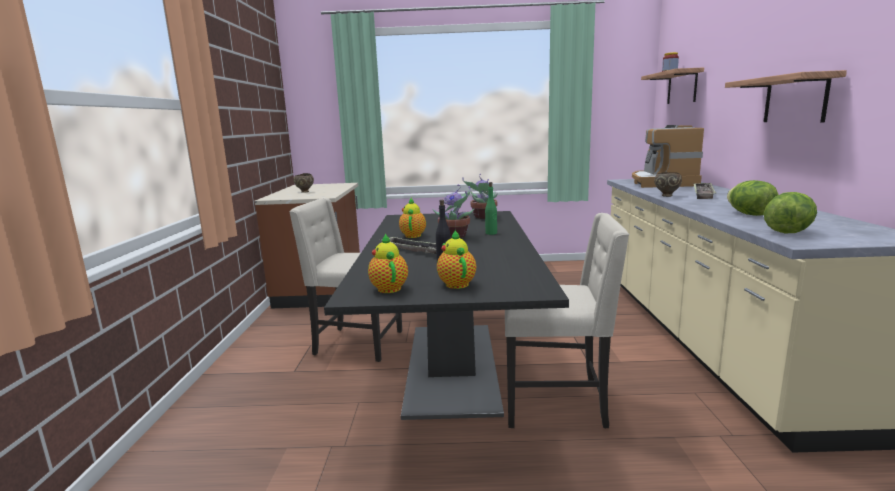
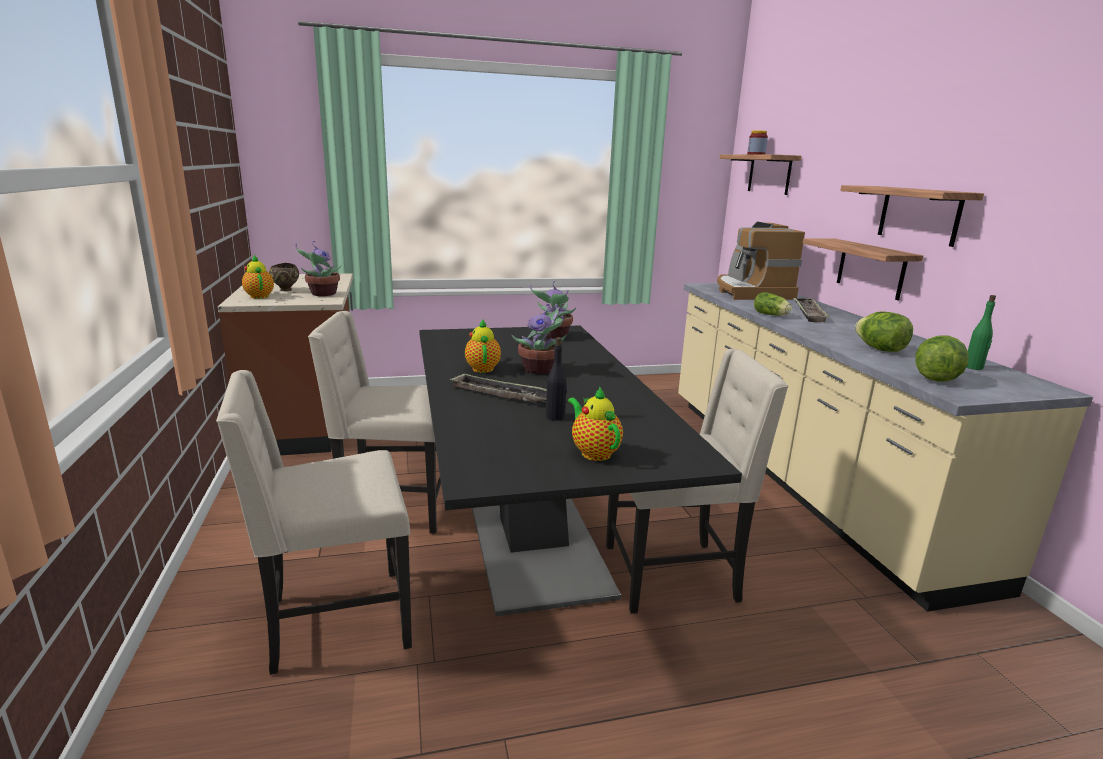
camera: 15 degrees left, 5 degrees up
teapot [368,233,408,293] -> teapot moved to [242,254,274,299]
green bottle [485,182,497,235] -> green bottle moved to [966,295,996,370]
brown bowl [654,172,682,197] -> lettuce [754,292,792,316]
none -> beige chair [216,370,412,675]
none -> potted plant [295,241,342,296]
none -> shelf [802,238,923,300]

